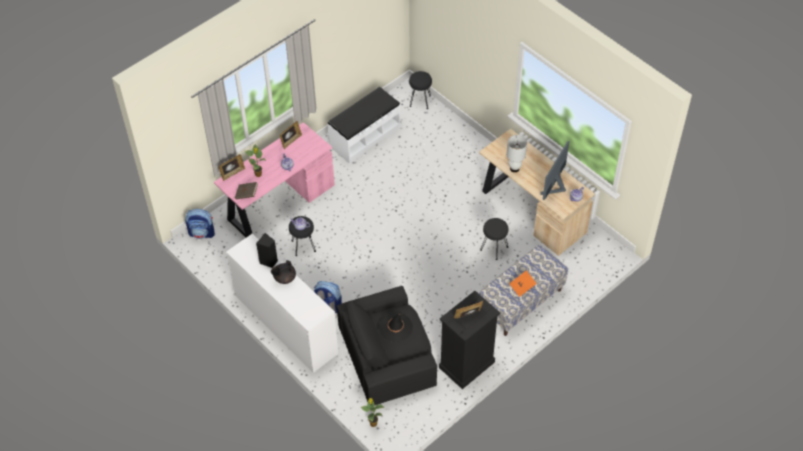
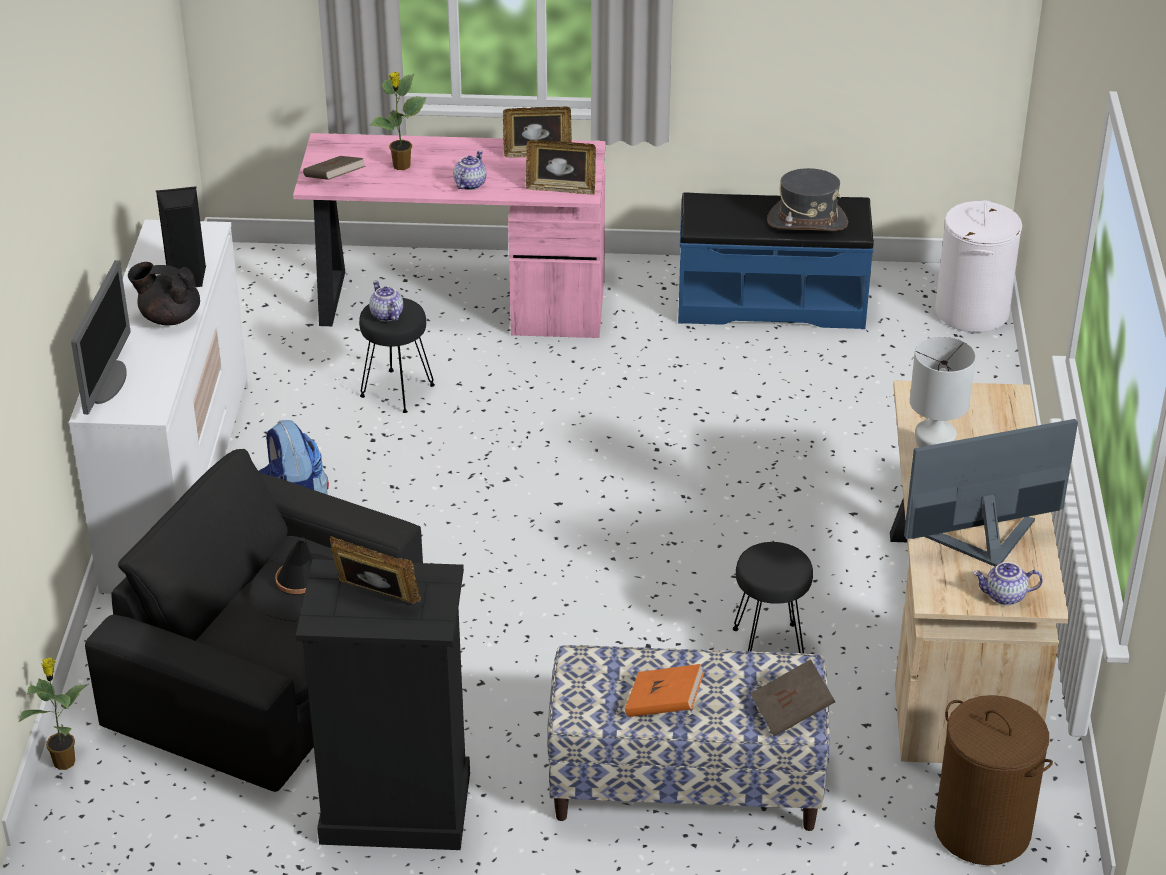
camera: 45 degrees right, 15 degrees down
backpack [185,209,215,239] -> none
picture frame [219,154,245,181] -> picture frame moved to [526,140,596,195]
white bench [327,87,400,164] -> blue bench [678,192,874,329]
black stool [409,71,432,109] -> white laundry basket [935,200,1022,333]
none -> monitor [71,260,131,415]
none -> brown book [750,659,835,736]
none -> grey hat [767,168,848,231]
none -> brown laundry basket [935,695,1053,865]

